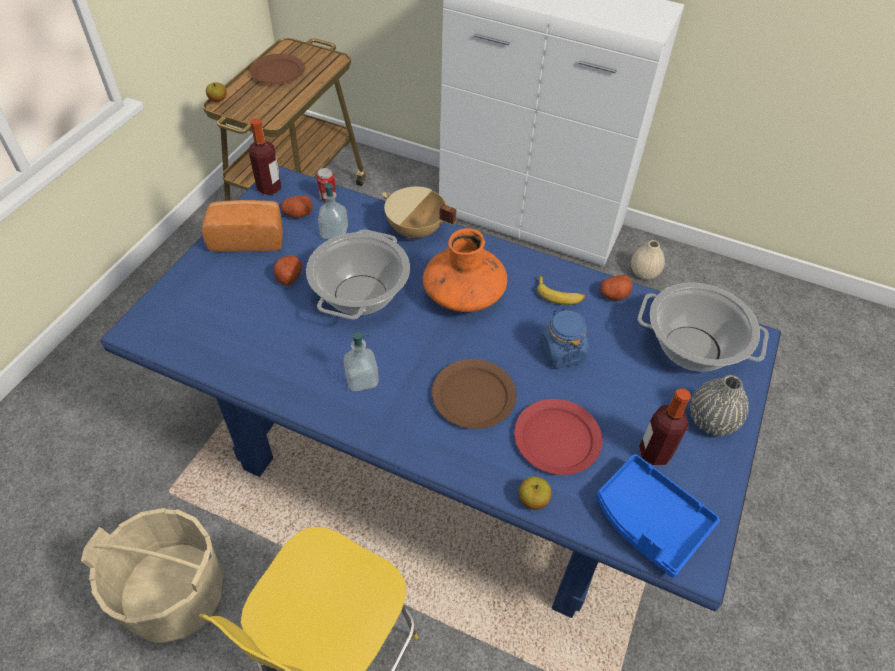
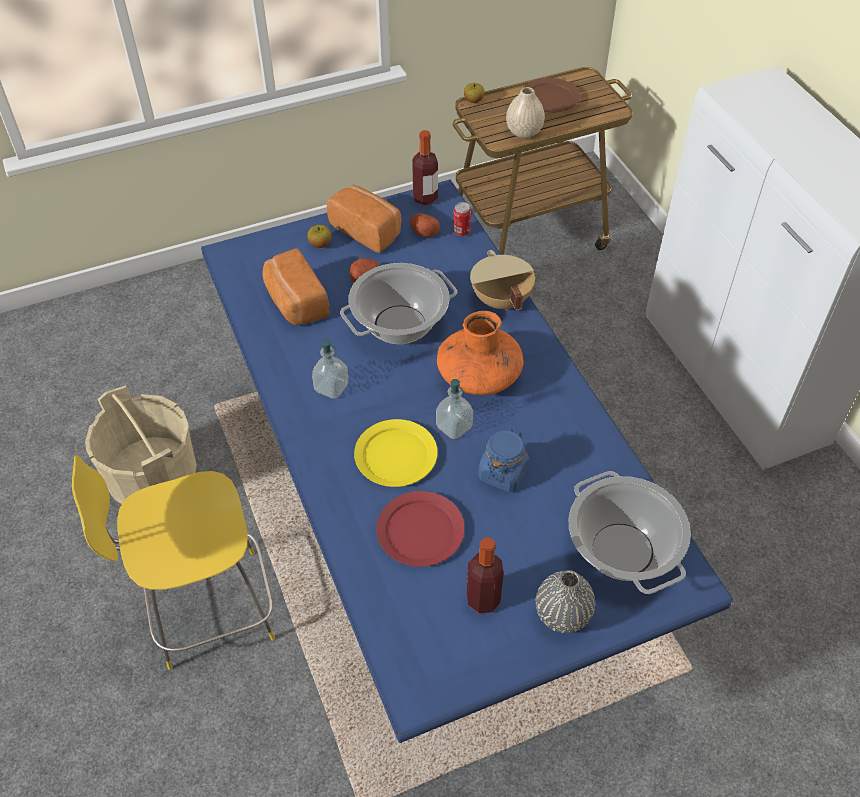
camera: 45 degrees right, 0 degrees up
soap dispenser [318,183,348,239] -> soap dispenser moved to [436,379,473,439]
brown plate [432,359,516,429] -> yellow plate [354,419,438,487]
apple [519,477,552,510] -> apple moved to [307,225,332,248]
banana [537,276,586,305] -> none
blue tray [596,454,720,578] -> none
potato [600,275,633,301] -> none
beige vase [631,240,665,280] -> beige vase moved to [506,87,545,138]
none -> bread [262,248,329,325]

